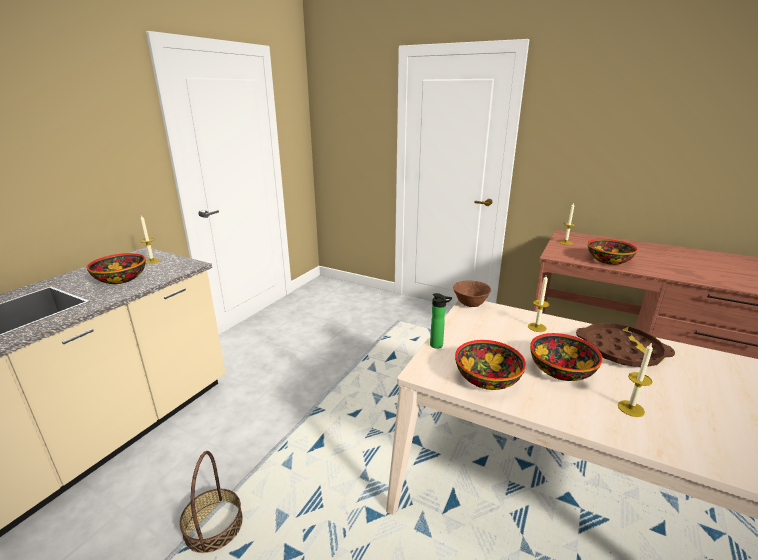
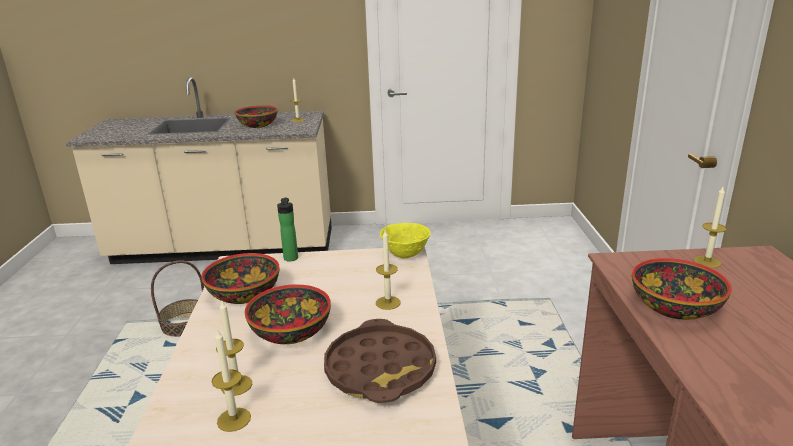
camera: 60 degrees right, 0 degrees up
brown bowl [453,280,491,307] -> yellow bowl [380,223,431,259]
none -> candle [212,329,251,432]

